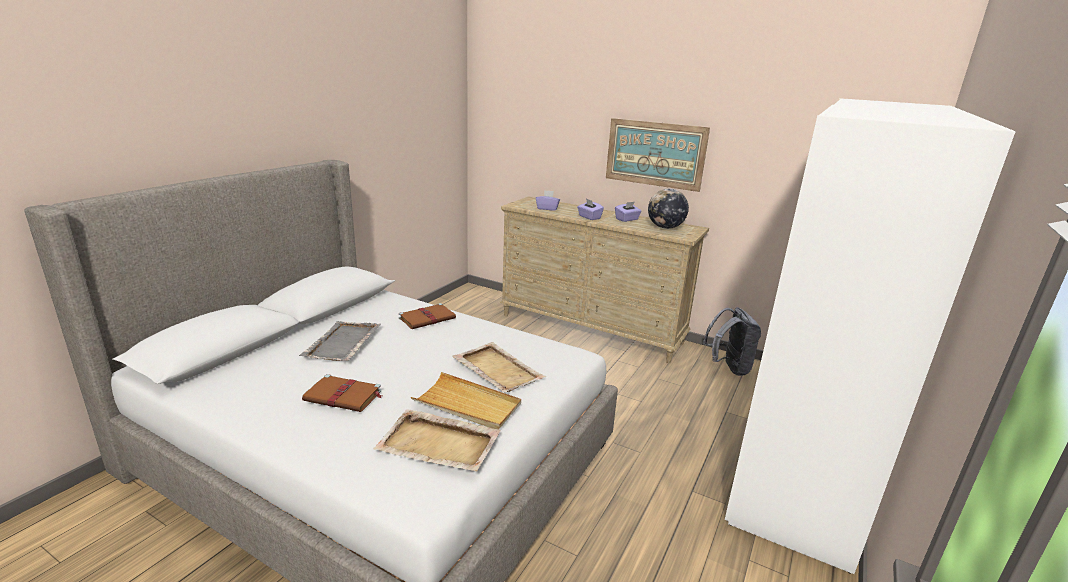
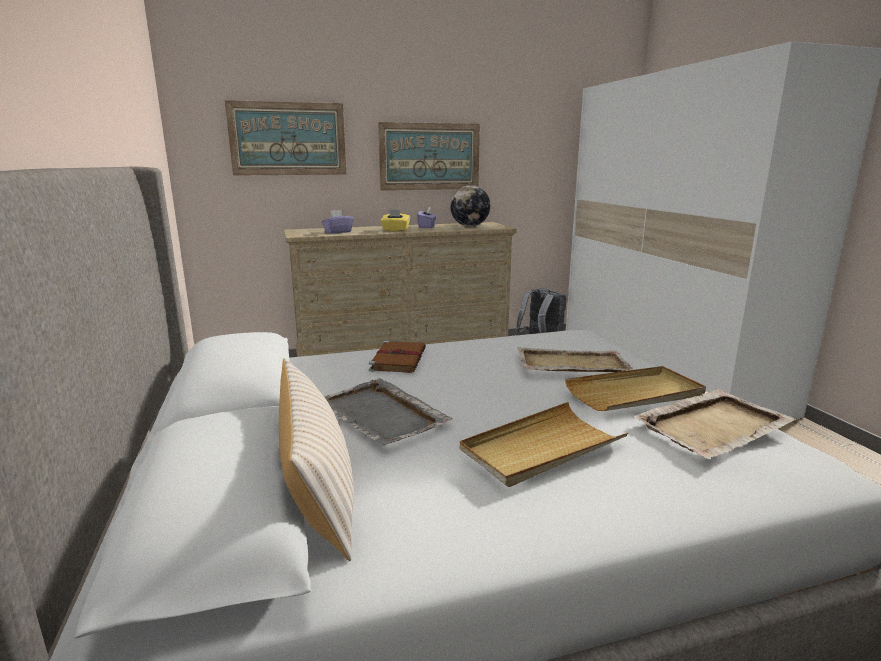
camera: 45 degrees left, 5 degrees down
brown book [302,374,382,412] -> beige tray [460,402,628,487]
purple tissue box [577,199,604,220] -> yellow tissue box [381,209,410,232]
none -> picture [225,100,347,176]
none -> beige pillow [279,358,354,561]

